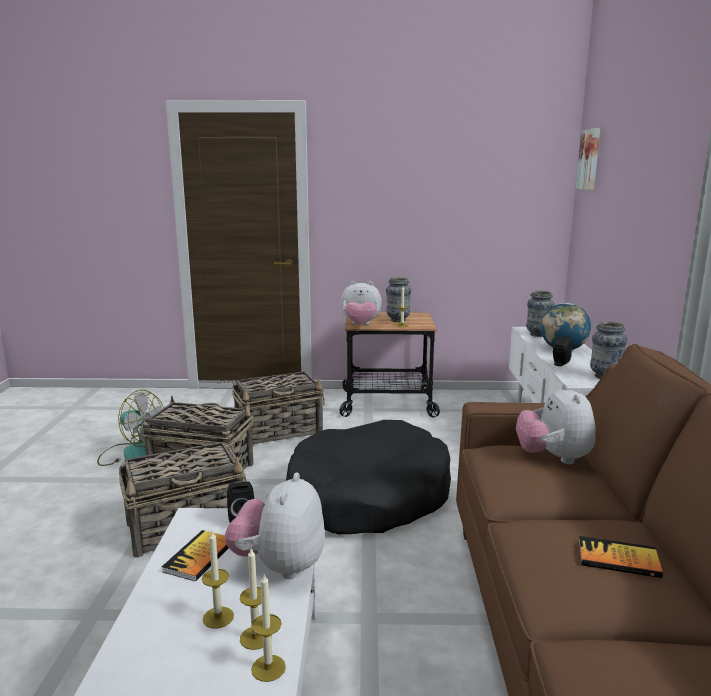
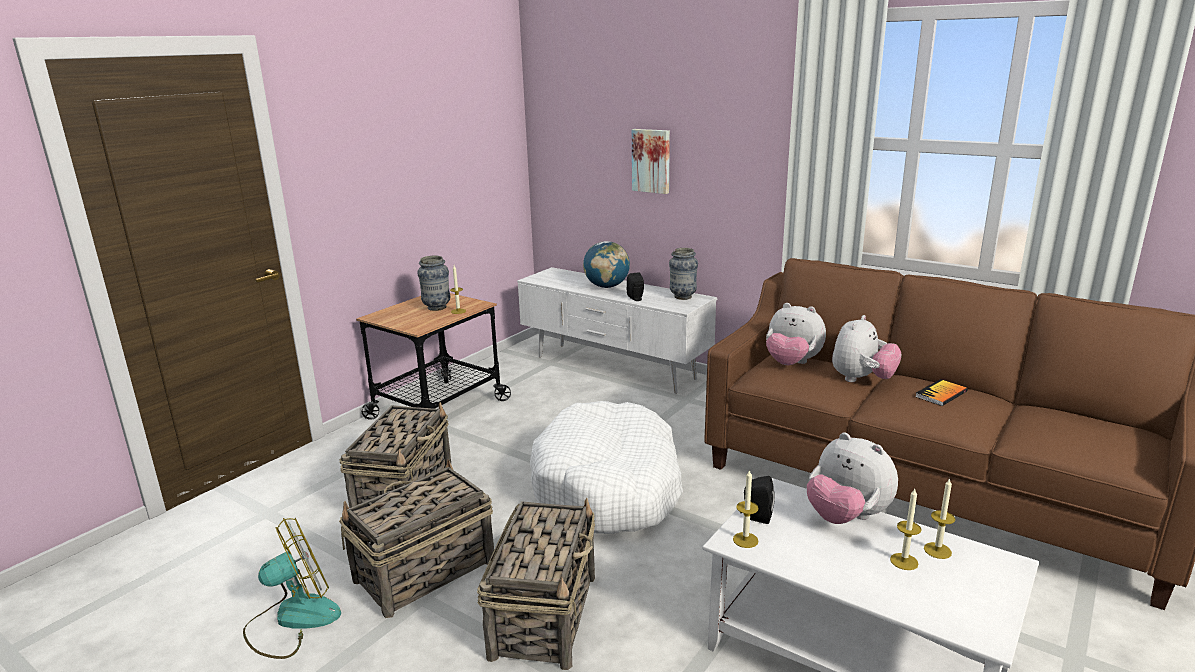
camera: 55 degrees left, 5 degrees up
book [162,530,228,581] -> none
candle [251,574,286,682] -> candle moved to [733,469,759,548]
black dog bed [286,420,451,534] -> white dog bed [530,401,683,534]
plush toy [341,281,382,325] -> plush toy moved to [832,315,902,382]
vase [526,291,554,337] -> none
picture [576,128,600,190] -> picture moved to [632,129,670,194]

